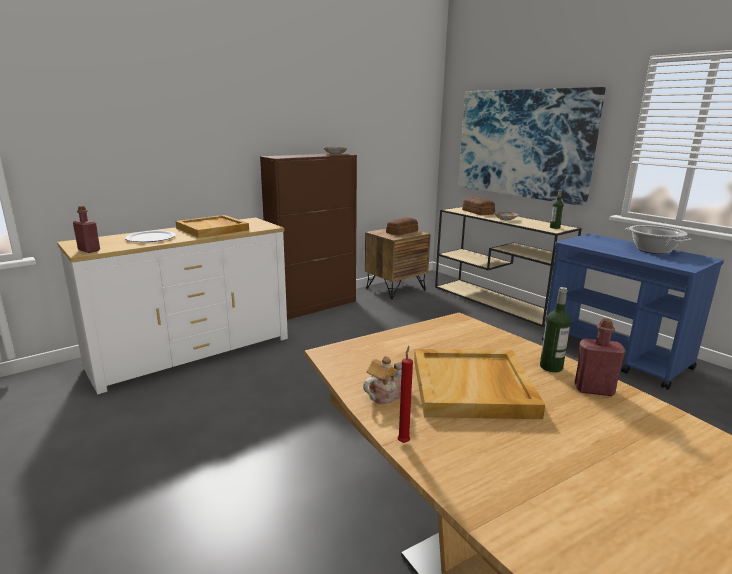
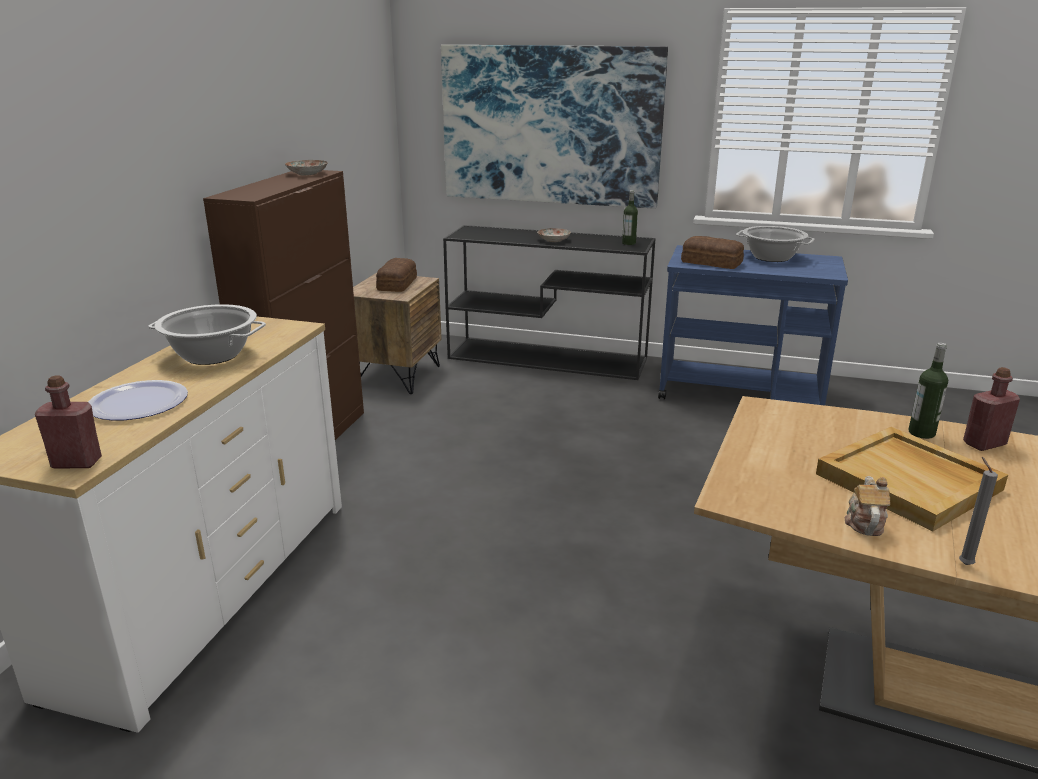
camera: 35 degrees left, 5 degrees up
beige tray [176,215,249,238] -> cooking pot [148,304,266,365]
red candle [398,346,413,443] -> grey candle [959,457,998,565]
beige console table [435,207,582,327] -> black console table [443,225,655,380]
bread [462,197,495,215] -> bread moved to [681,236,744,269]

